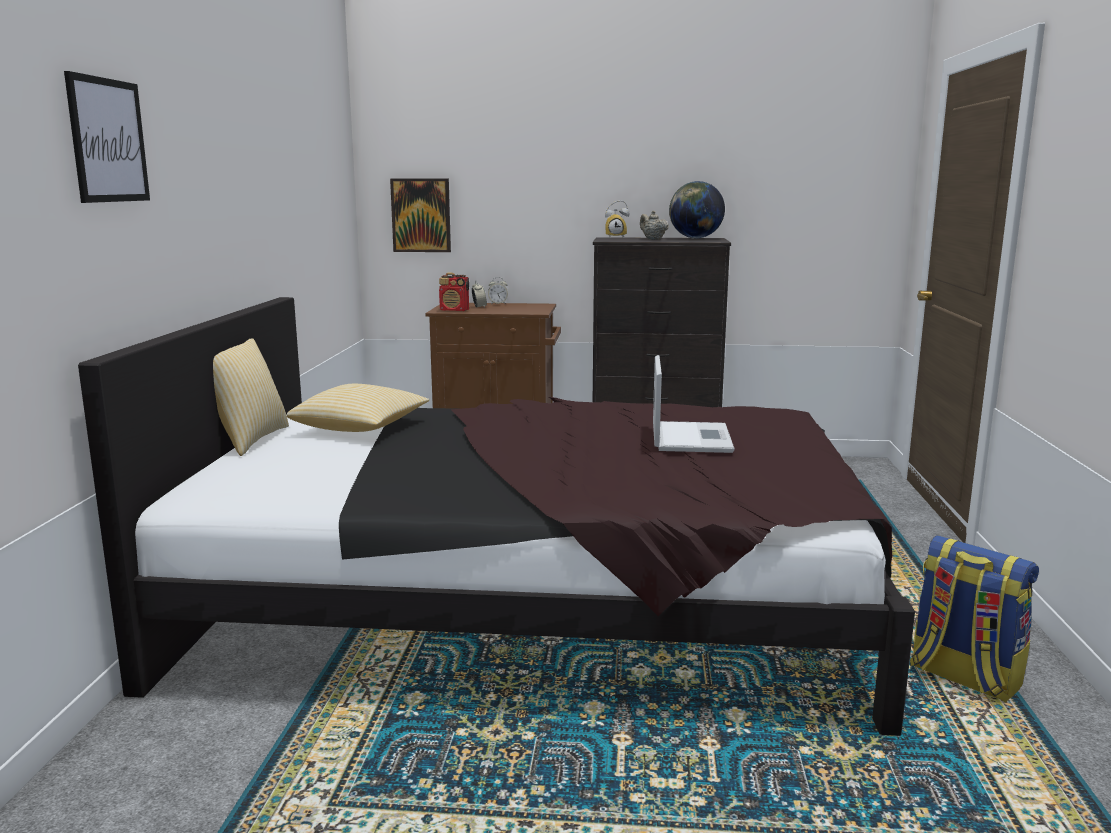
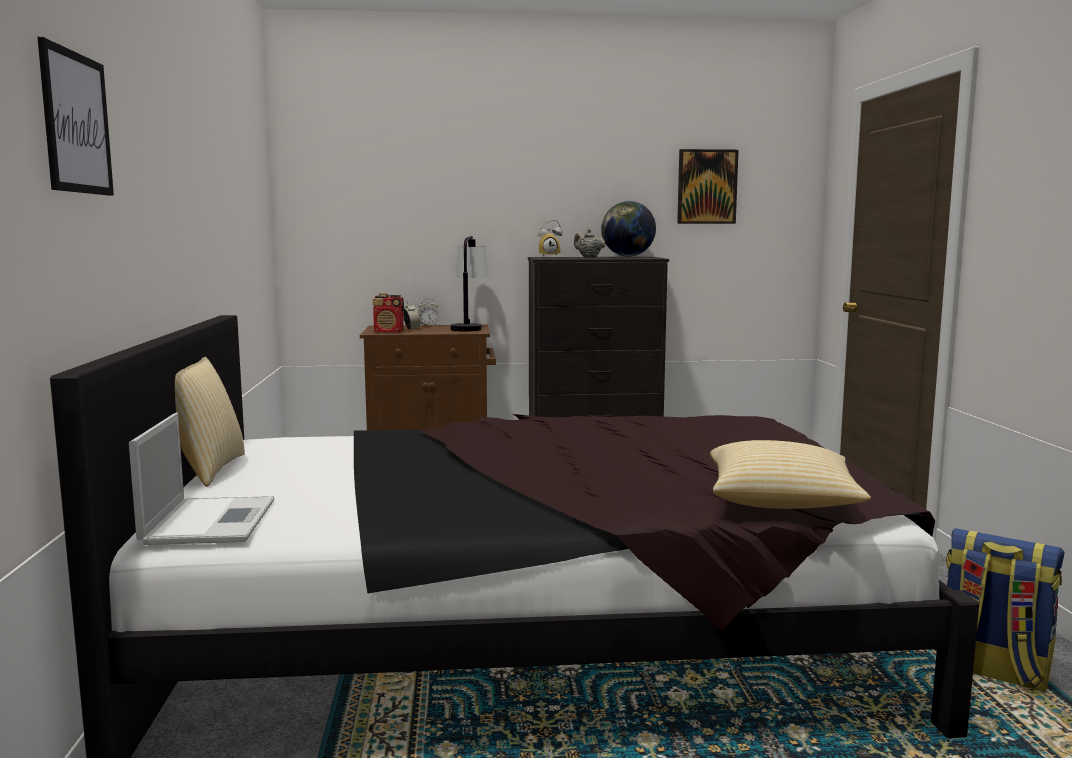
camera: 10 degrees left, 5 degrees down
pillow [287,384,429,432] -> pillow moved to [710,440,871,509]
picture [390,179,451,252] -> picture moved to [677,149,739,224]
laptop [653,355,735,453] -> laptop moved to [129,413,274,545]
none -> table lamp [450,236,488,331]

